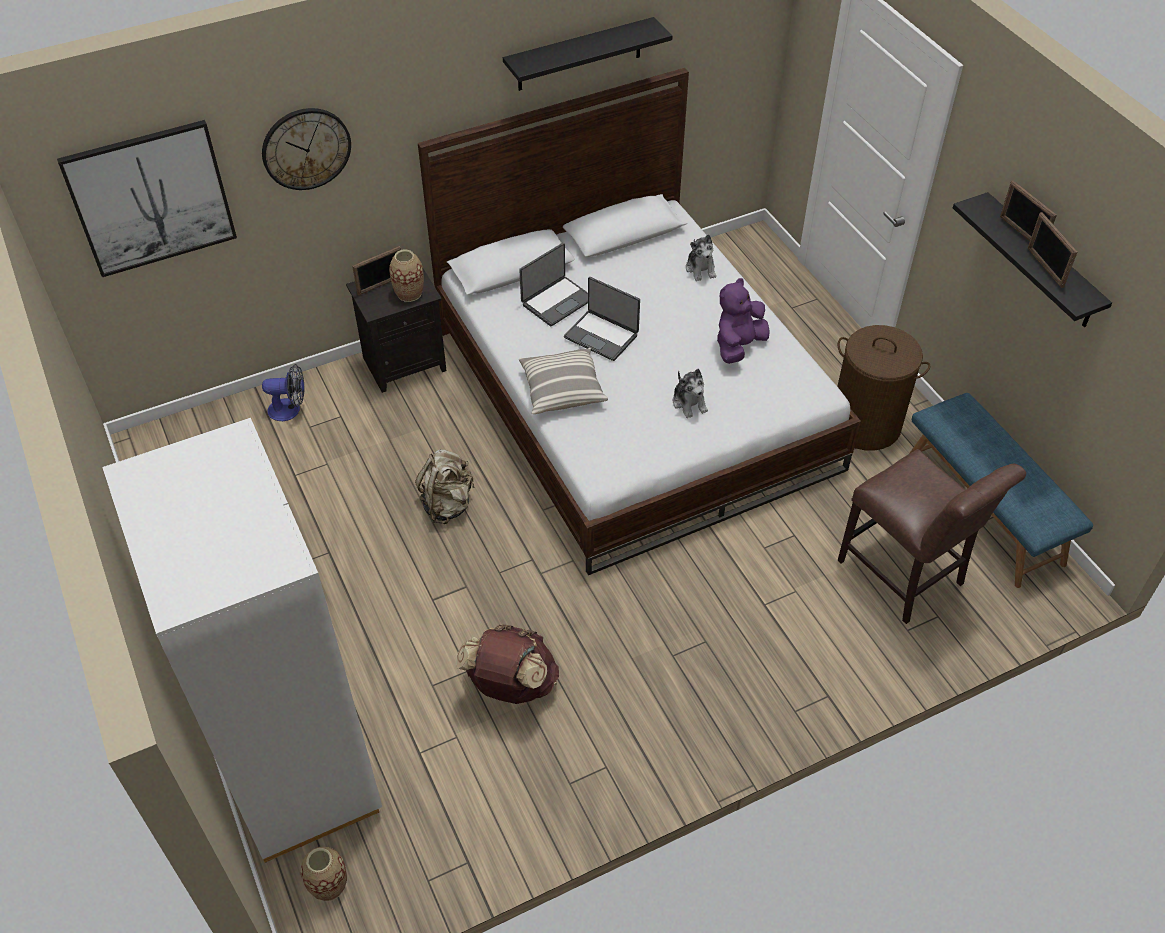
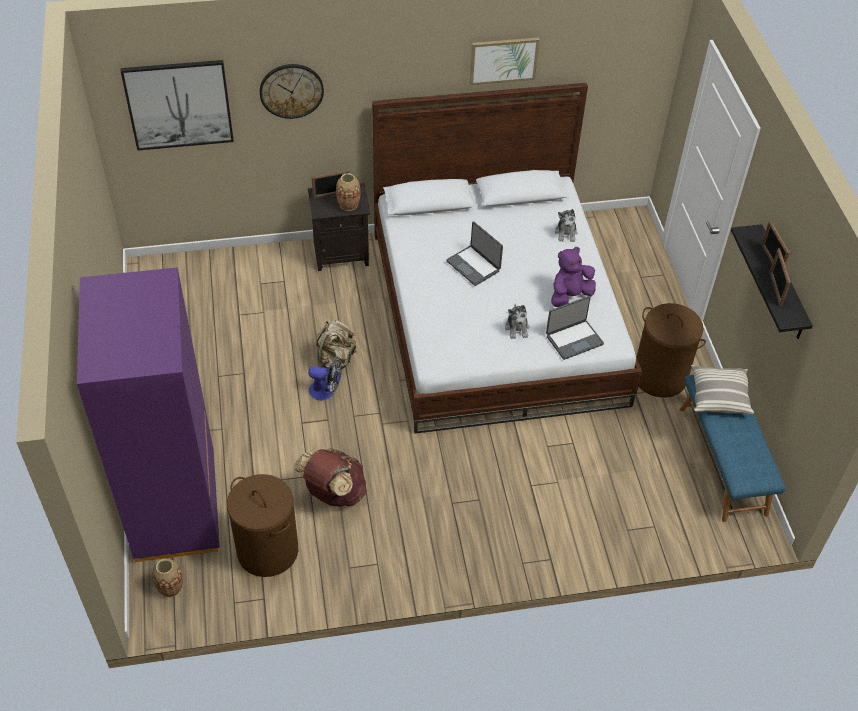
camera: 15 degrees right, 0 degrees up
white wardrobe [102,418,382,862] -> purple wardrobe [77,267,220,562]
fan [262,364,304,421] -> fan moved to [308,360,342,400]
black shelf [503,17,672,91] -> picture [470,37,539,85]
laptop [519,243,588,326] -> laptop moved to [546,296,604,360]
pillow [519,348,608,414] -> pillow moved to [691,365,754,414]
brown chair [838,449,1026,624] -> none
none -> brown laundry basket [227,474,298,577]

